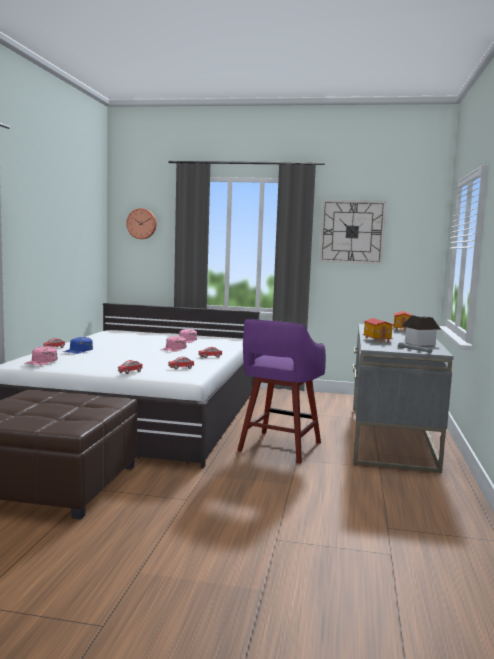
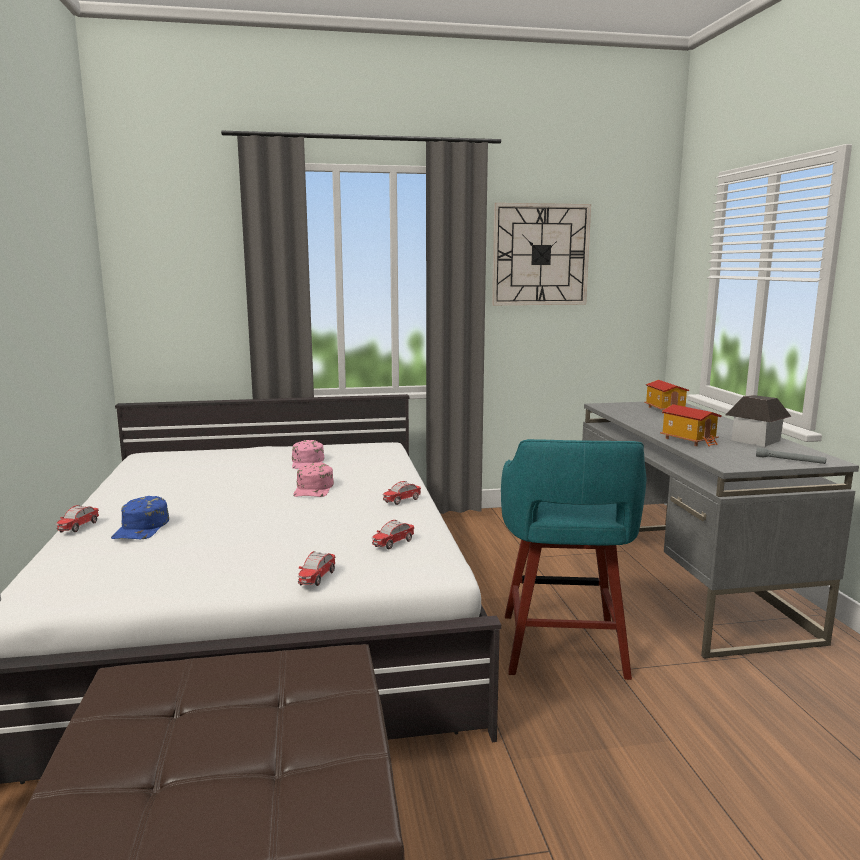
camera: 20 degrees left, 5 degrees up
pink cap [24,346,58,365] -> none
wall clock [126,208,156,239] -> none
purple stool [237,319,326,464] -> turquoise stool [501,439,647,680]

